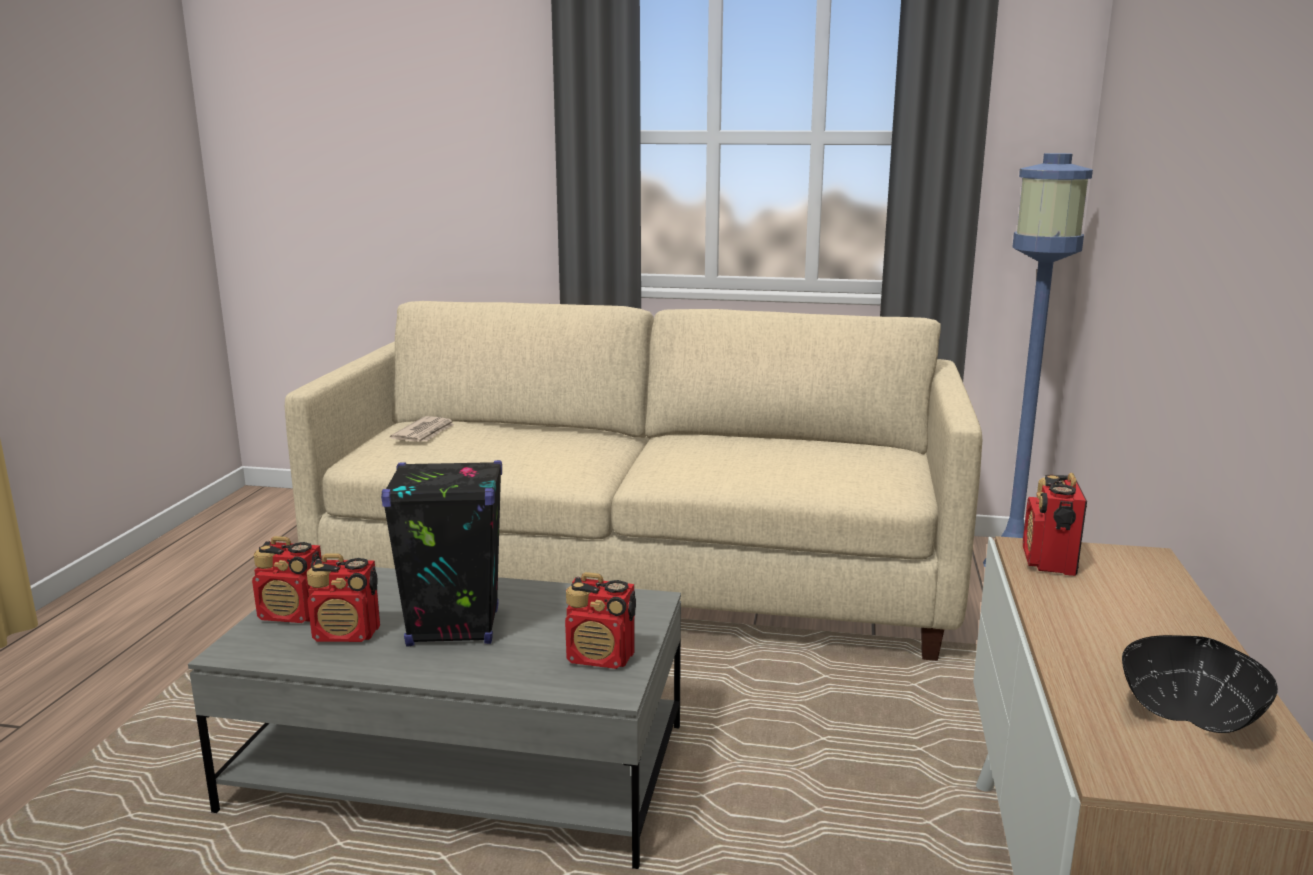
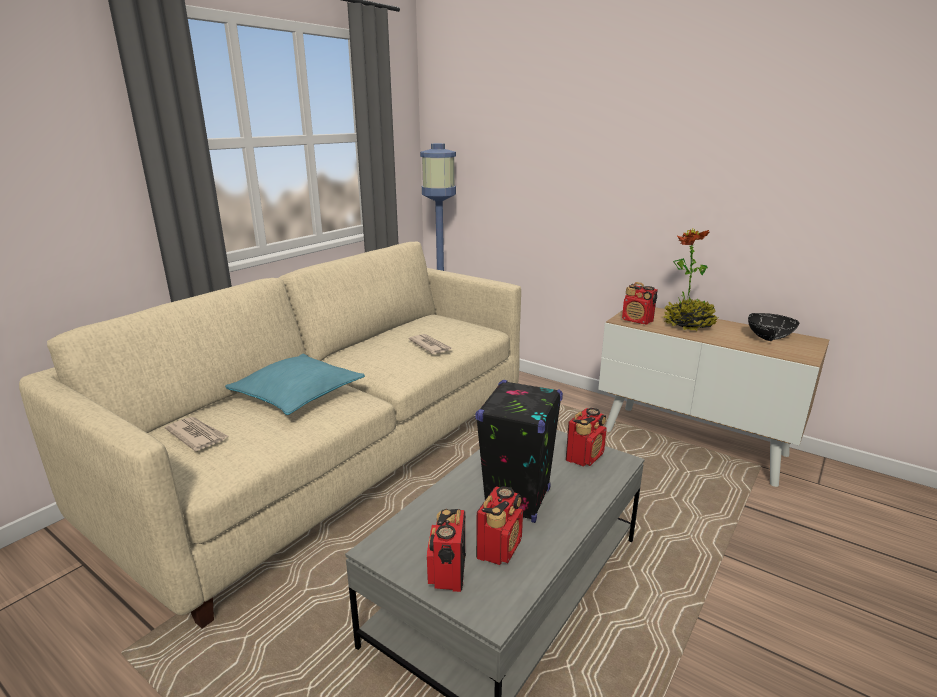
camera: 65 degrees left, 5 degrees up
radio [252,536,322,623] -> radio turned 150 degrees clockwise [427,509,466,592]
none -> turquoise pillow [225,354,365,415]
none -> newspaper [408,334,452,354]
none -> potted plant [663,228,719,331]

